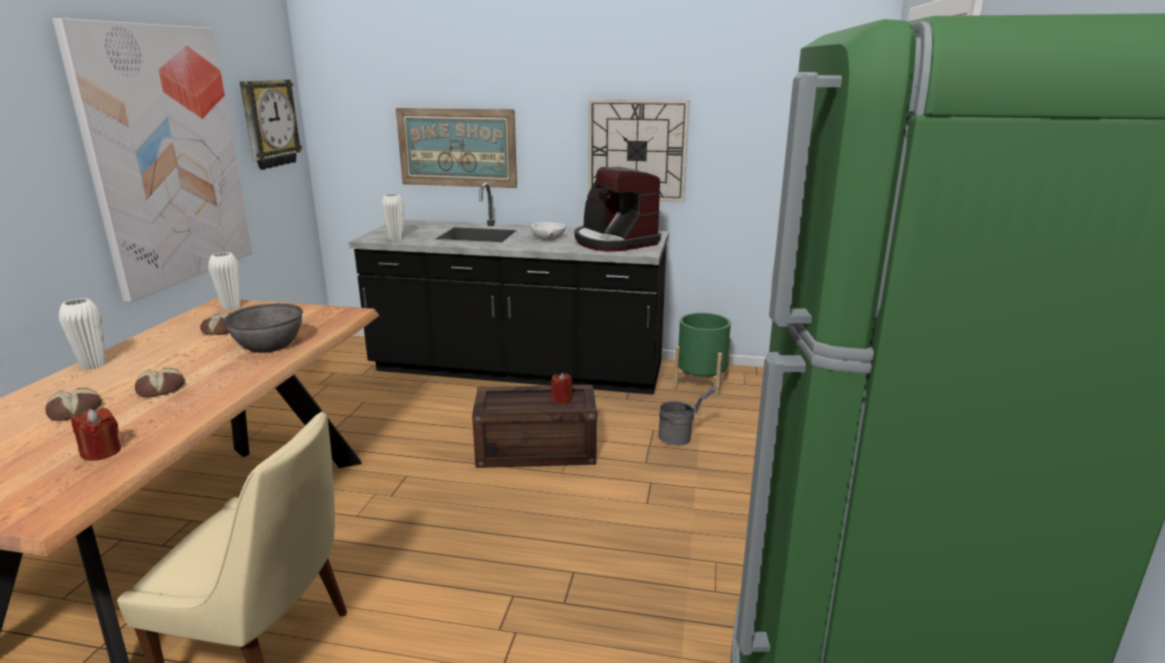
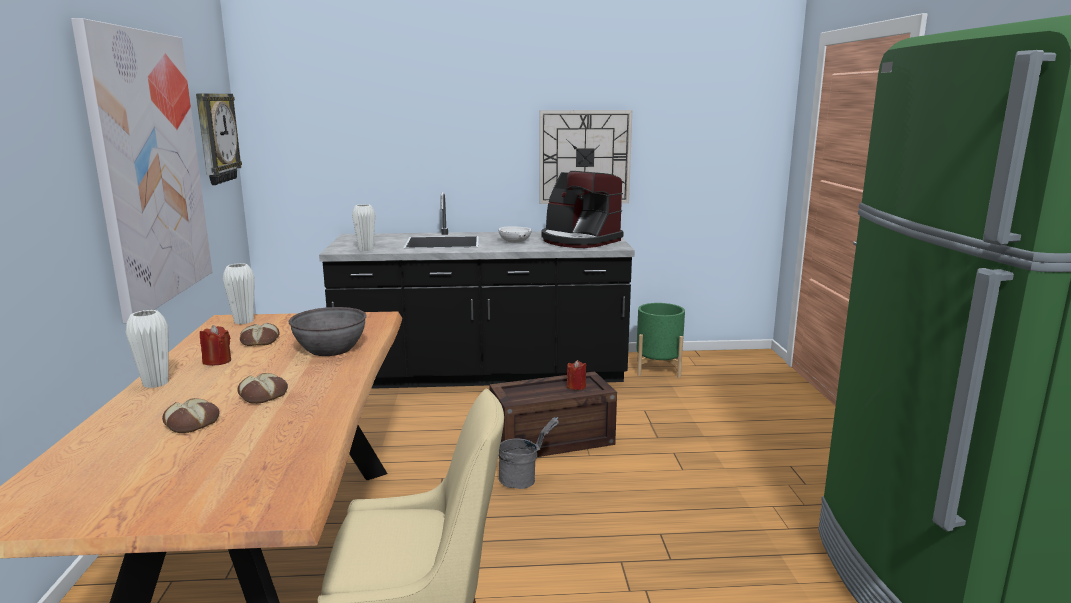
camera: 15 degrees left, 5 degrees down
red candle [71,408,121,461] -> red candle moved to [200,325,231,366]
picture [396,108,517,188] -> none
grey bucket [658,386,716,446] -> grey bucket moved to [499,417,559,489]

